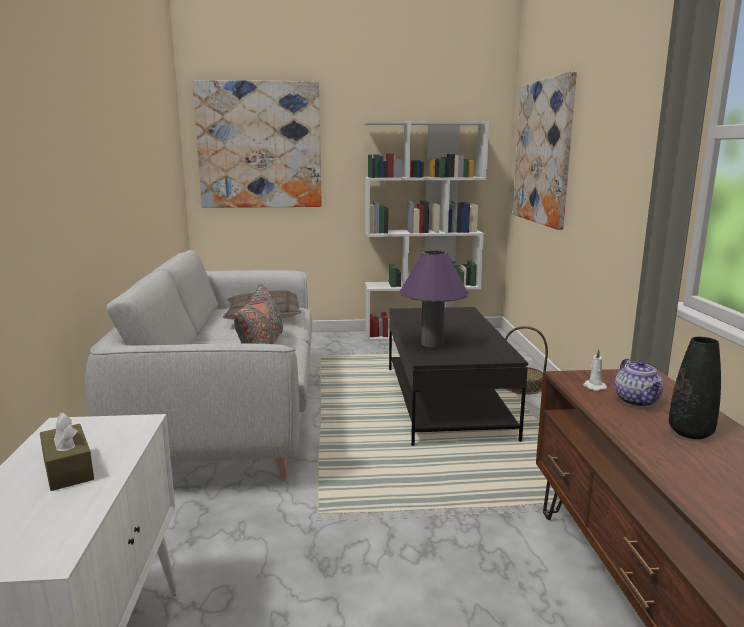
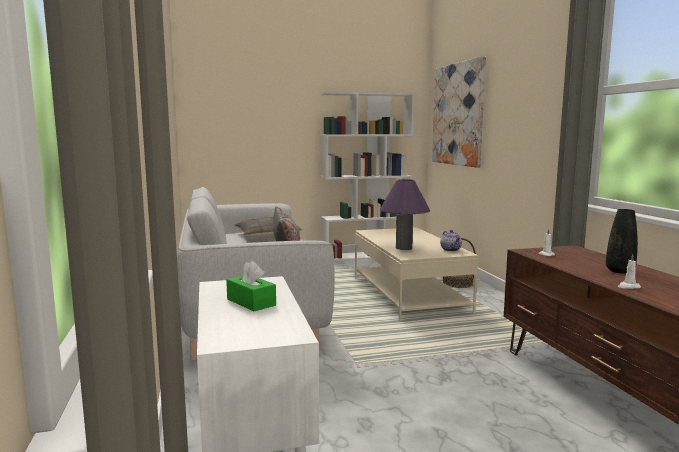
camera: 10 degrees left, 5 degrees down
brown tissue box [40,412,94,491] -> green tissue box [226,261,276,311]
picture [192,80,322,208] -> none
black coffee table [389,307,528,446] -> beige coffee table [355,227,479,322]
teapot [615,359,663,407] -> teapot moved to [440,230,462,252]
none -> white candle [618,254,641,289]

